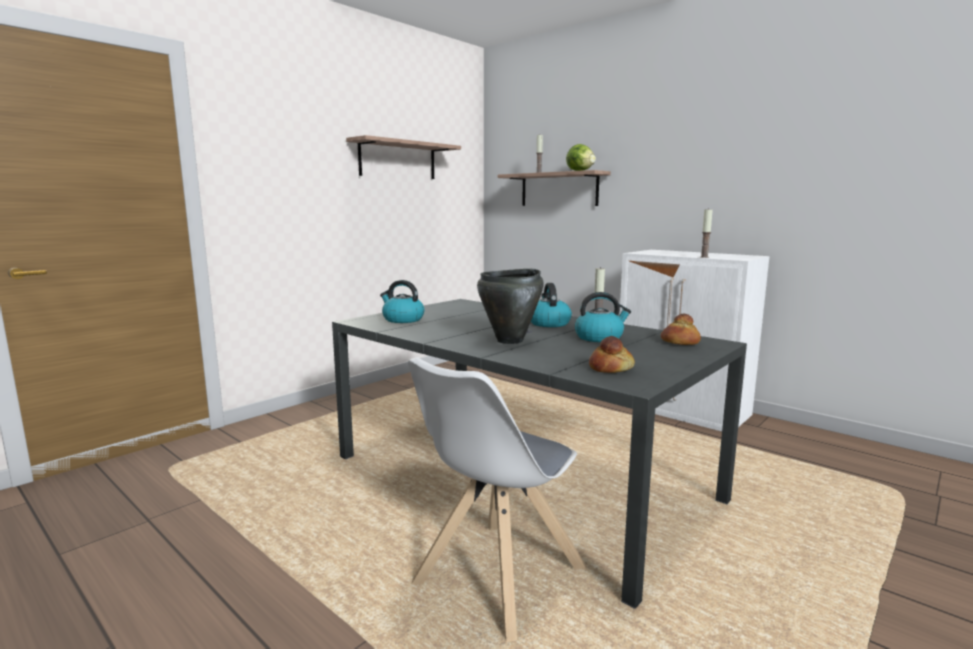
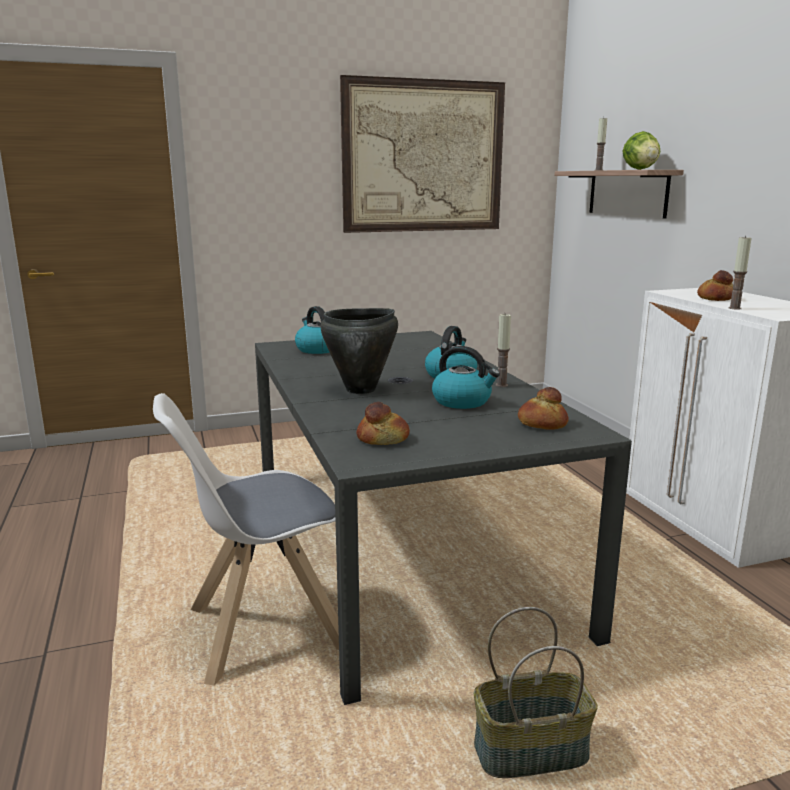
camera: 30 degrees right, 5 degrees up
shelf [346,135,461,179] -> picture [340,75,505,233]
none -> basket [474,607,598,778]
none -> bread [697,270,733,301]

